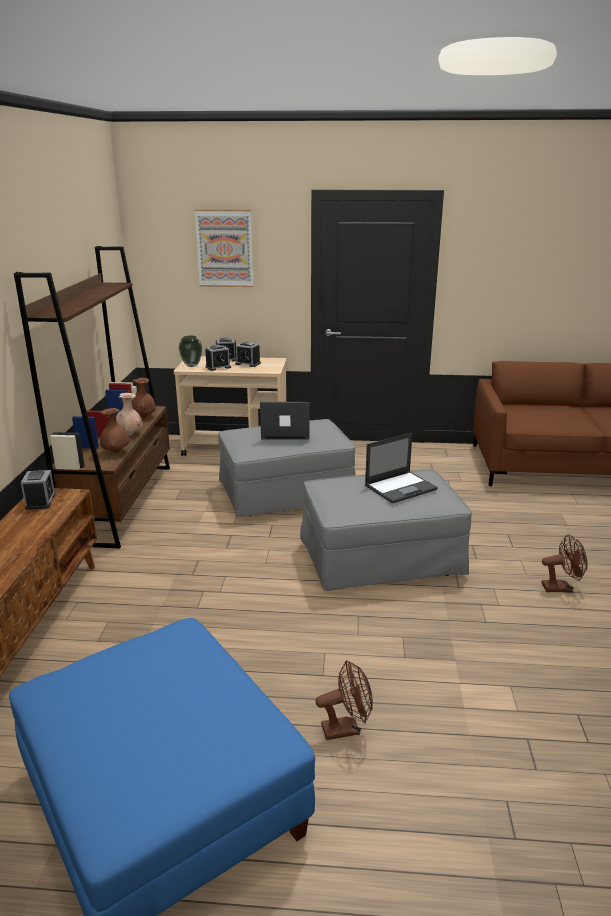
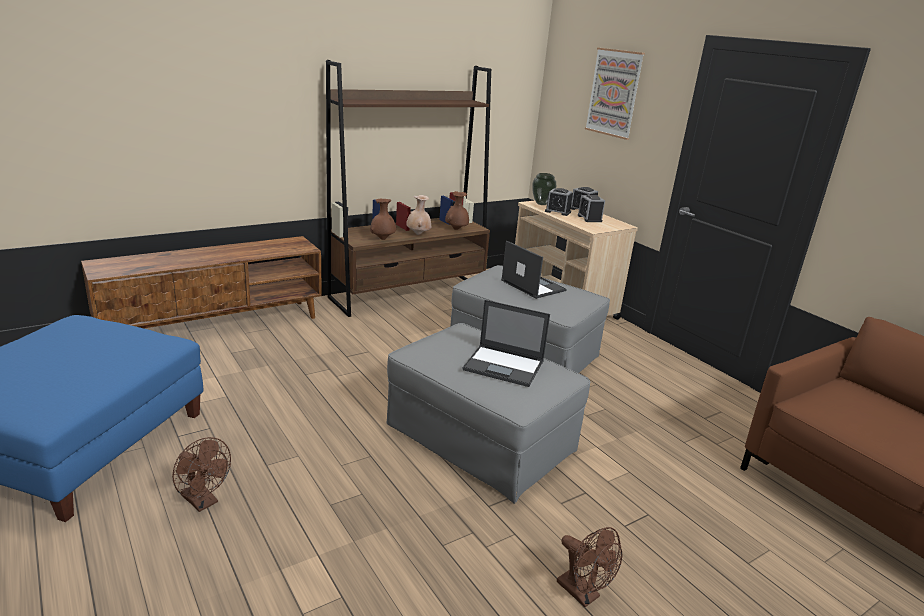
camera: 50 degrees right, 0 degrees up
alarm clock [21,470,55,510] -> none

